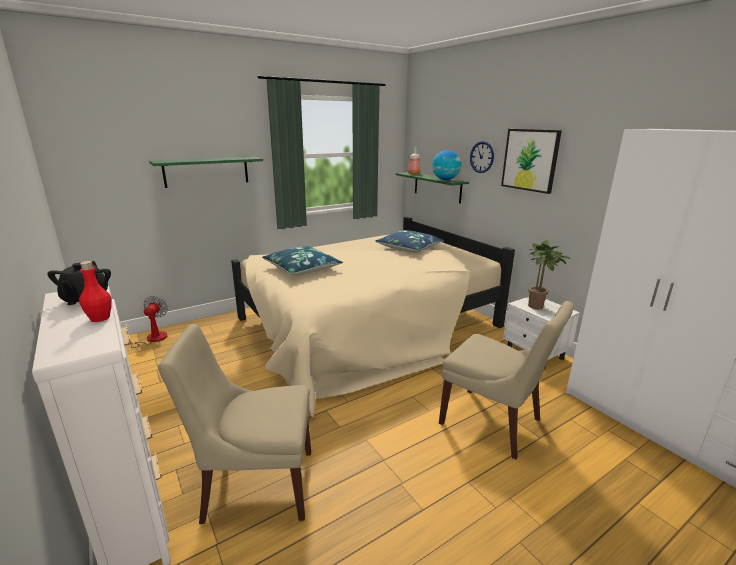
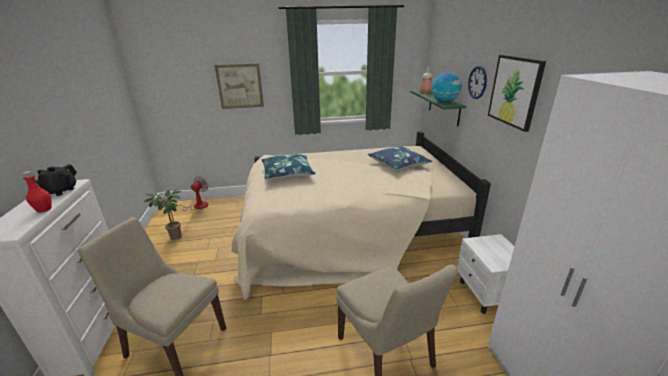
camera: 25 degrees right, 5 degrees up
green shelf [149,157,263,188] -> picture [215,63,264,109]
potted plant [528,240,570,309] -> potted plant moved to [143,189,182,240]

